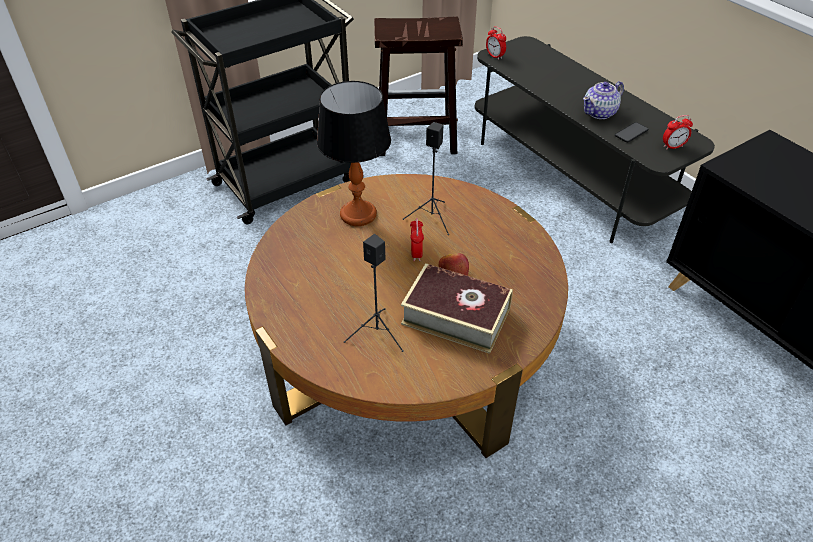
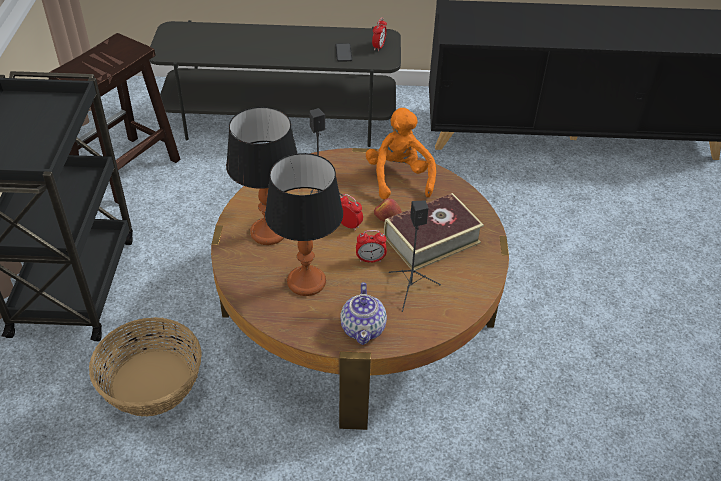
camera: 55 degrees left, 0 degrees up
alarm clock [486,26,506,60] -> alarm clock moved to [356,230,387,263]
teapot [583,81,624,119] -> teapot moved to [340,282,387,345]
none -> basket [89,317,202,417]
none -> table lamp [265,153,343,296]
none -> orange plush toy [366,108,436,200]

